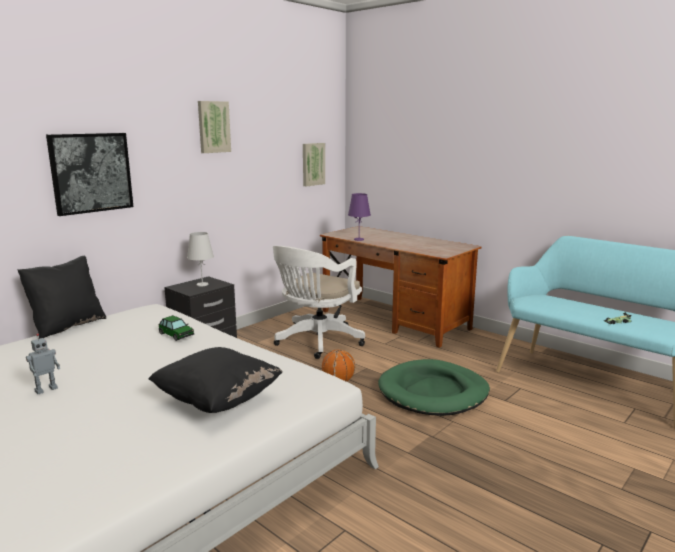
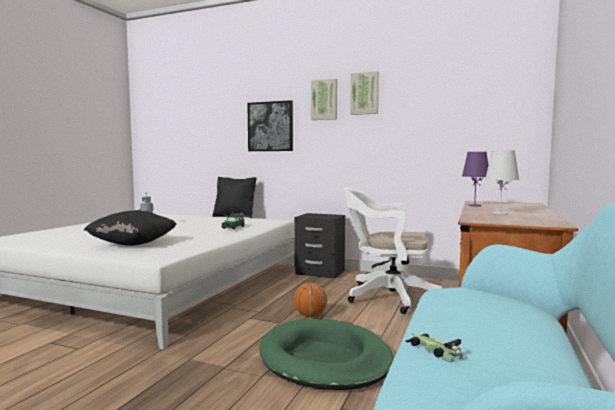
camera: 70 degrees right, 10 degrees down
white table lamp [187,232,214,287] -> white table lamp moved to [485,150,519,215]
picture [303,143,325,186] -> picture moved to [311,79,337,120]

